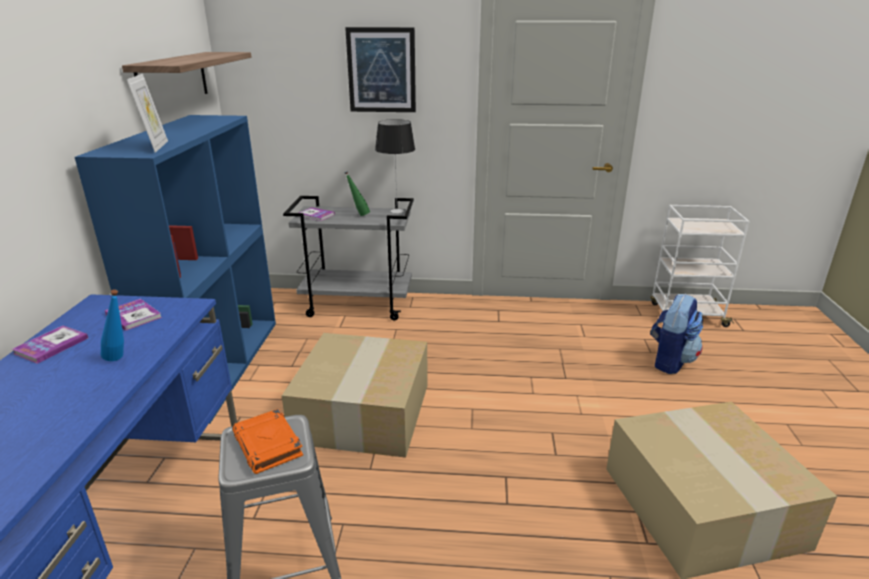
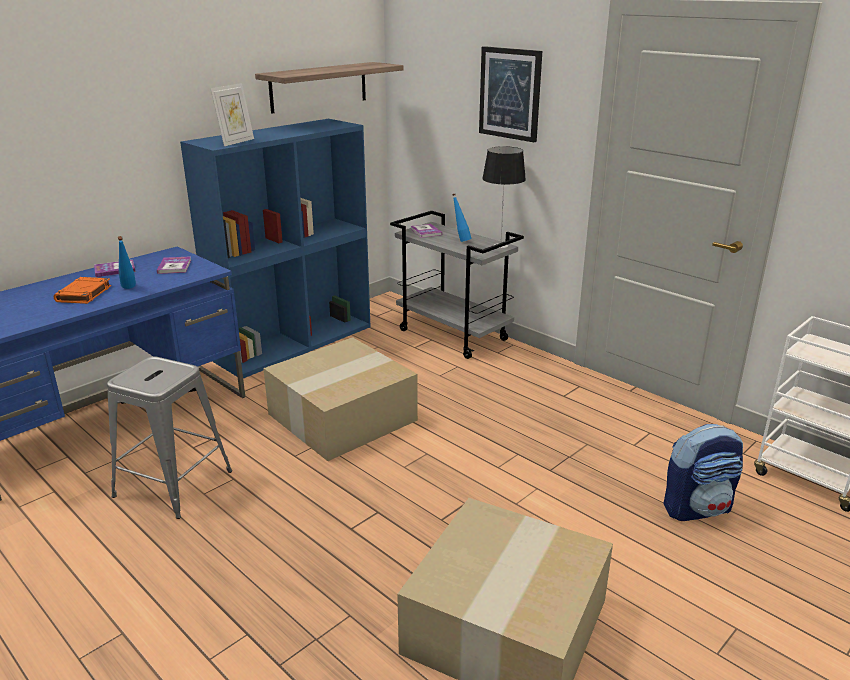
camera: 40 degrees right, 0 degrees up
orange book [232,409,303,474] -> orange book moved to [54,277,111,304]
green bottle [345,171,370,216] -> blue bottle [452,194,472,242]

